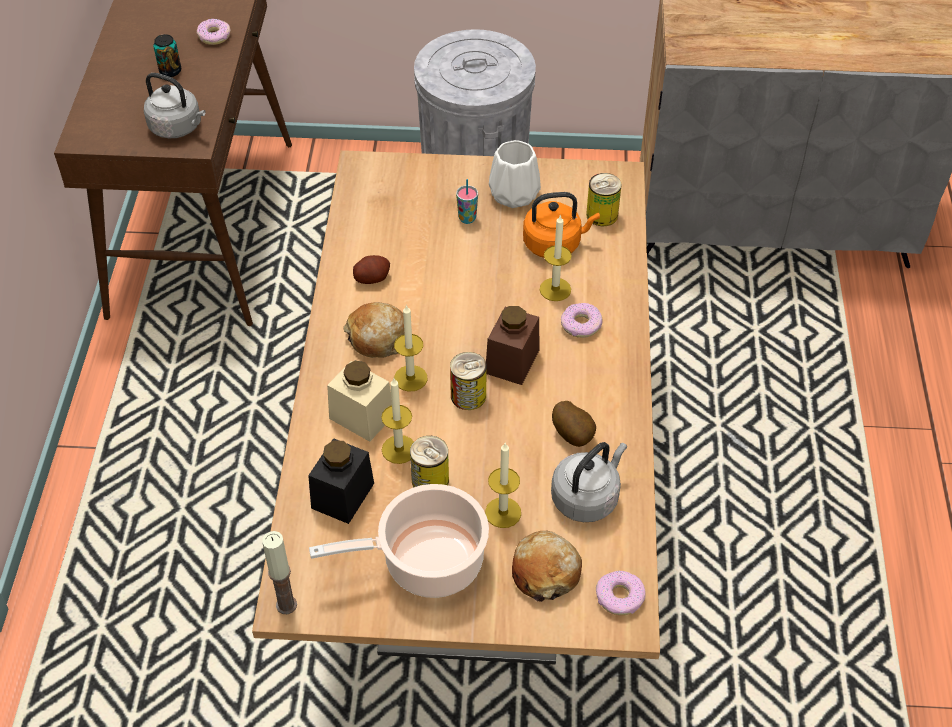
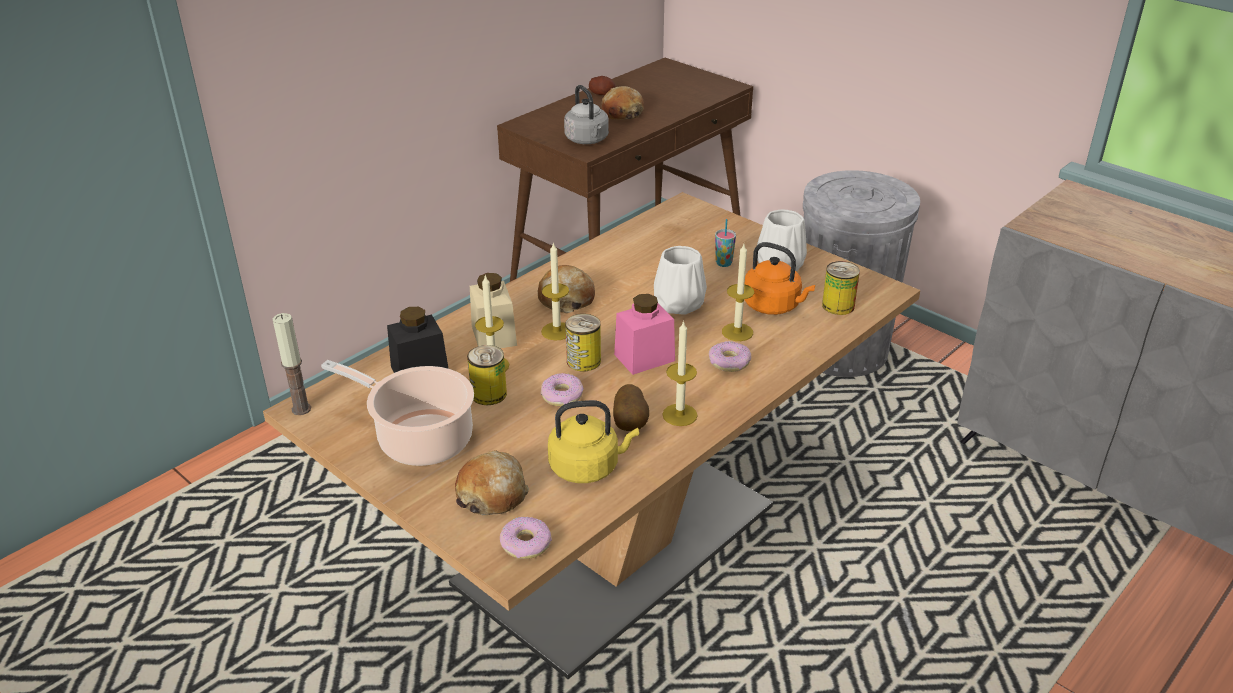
camera: 40 degrees right, 15 degrees down
can [153,34,181,77] -> bread [602,86,644,120]
donut [197,19,231,45] -> donut moved to [541,373,584,406]
potato [353,255,390,284] -> potato moved to [589,76,616,95]
candle [485,443,521,528] -> candle moved to [662,320,698,426]
brown jar [486,306,540,385] -> pink jar [614,294,675,375]
grey kettle [551,442,627,522] -> yellow kettle [548,400,639,483]
none -> white vase [654,246,707,315]

